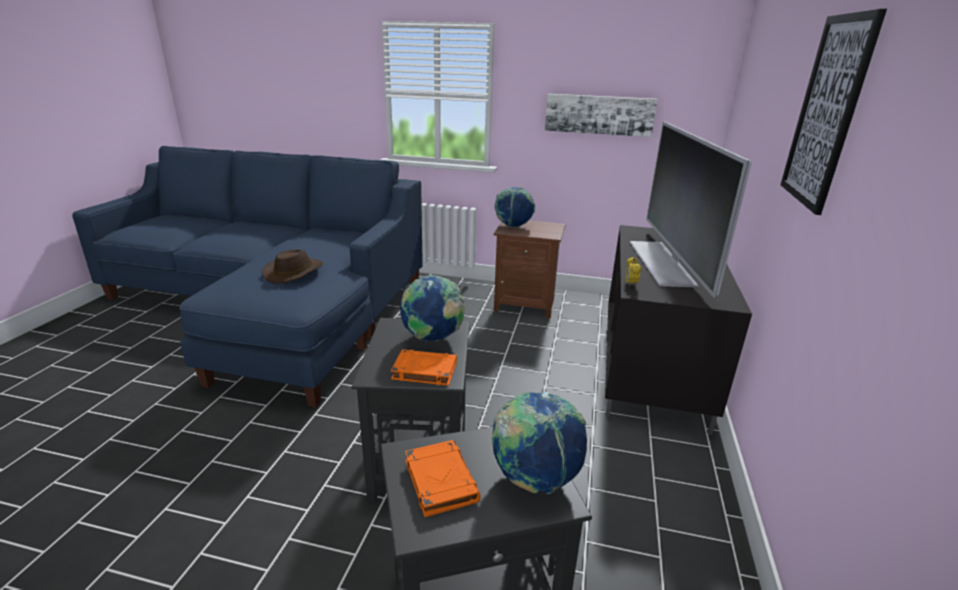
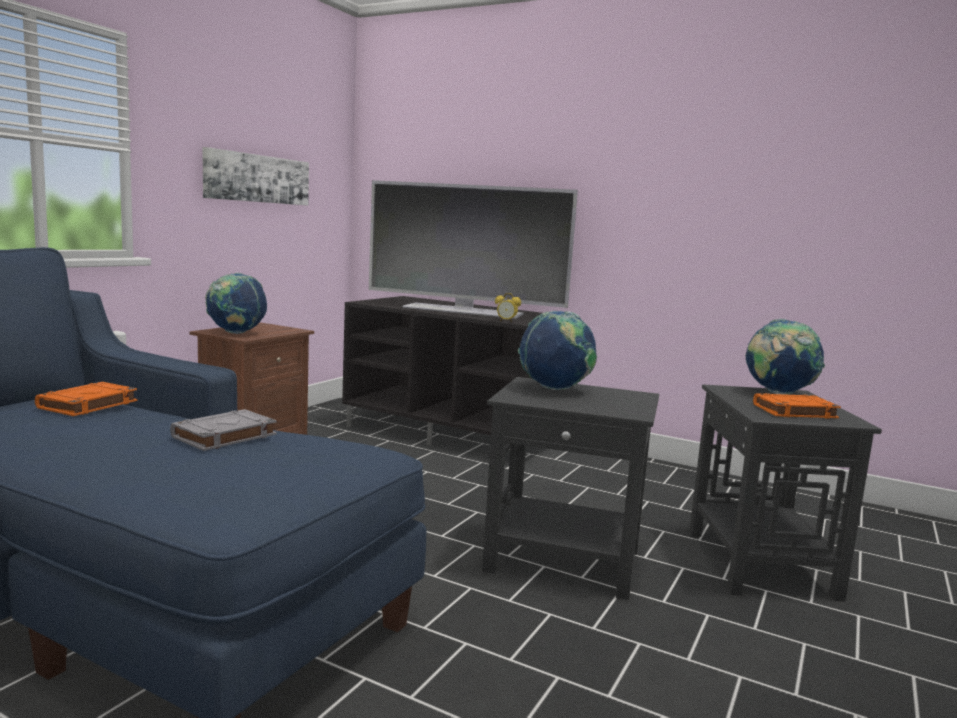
camera: 75 degrees left, 15 degrees down
brown hat [262,249,323,284] -> grey book [170,409,277,451]
orange book [391,349,457,386] -> orange book moved to [35,382,137,416]
picture [781,9,887,215] -> none

